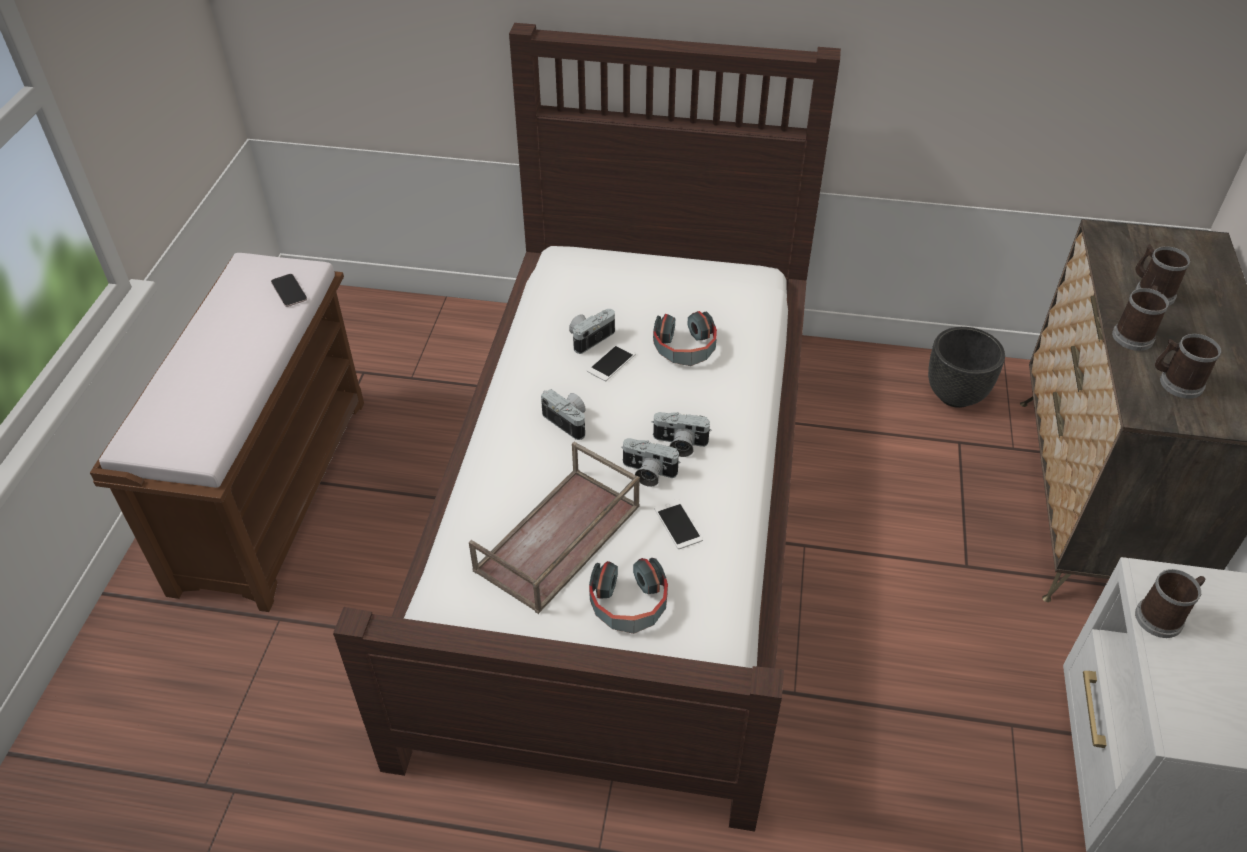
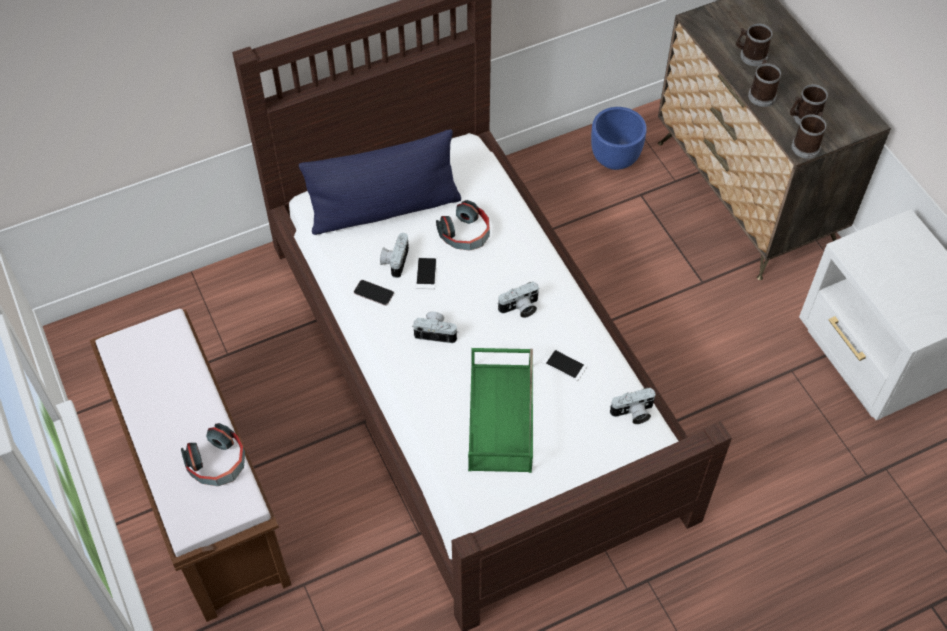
camera: 35 degrees left, 10 degrees up
phone [271,274,307,307] -> phone moved to [354,280,394,306]
brown tray [469,442,640,614] -> green tray [468,348,533,473]
headphones [589,558,668,634] -> headphones moved to [181,423,245,486]
camera [621,438,680,487] -> camera moved to [610,388,656,424]
black planter [928,327,1005,408] -> blue planter [591,107,647,170]
mug [1135,569,1205,638] -> mug moved to [791,112,827,159]
none -> blue pillow [299,129,461,235]

